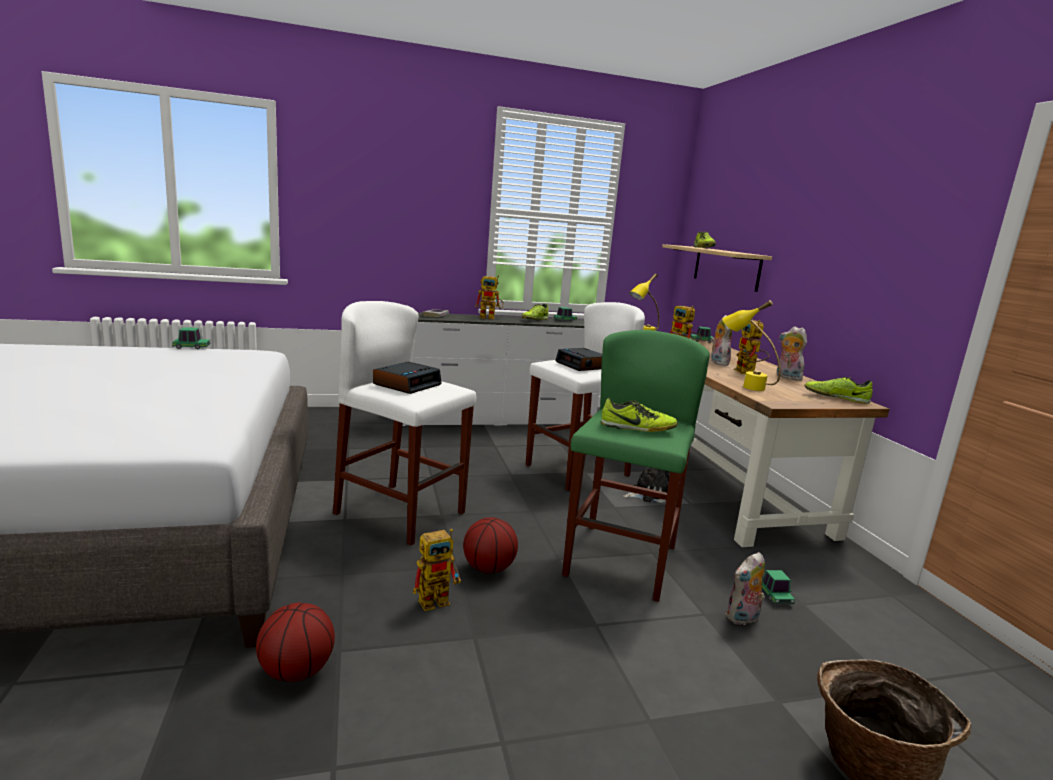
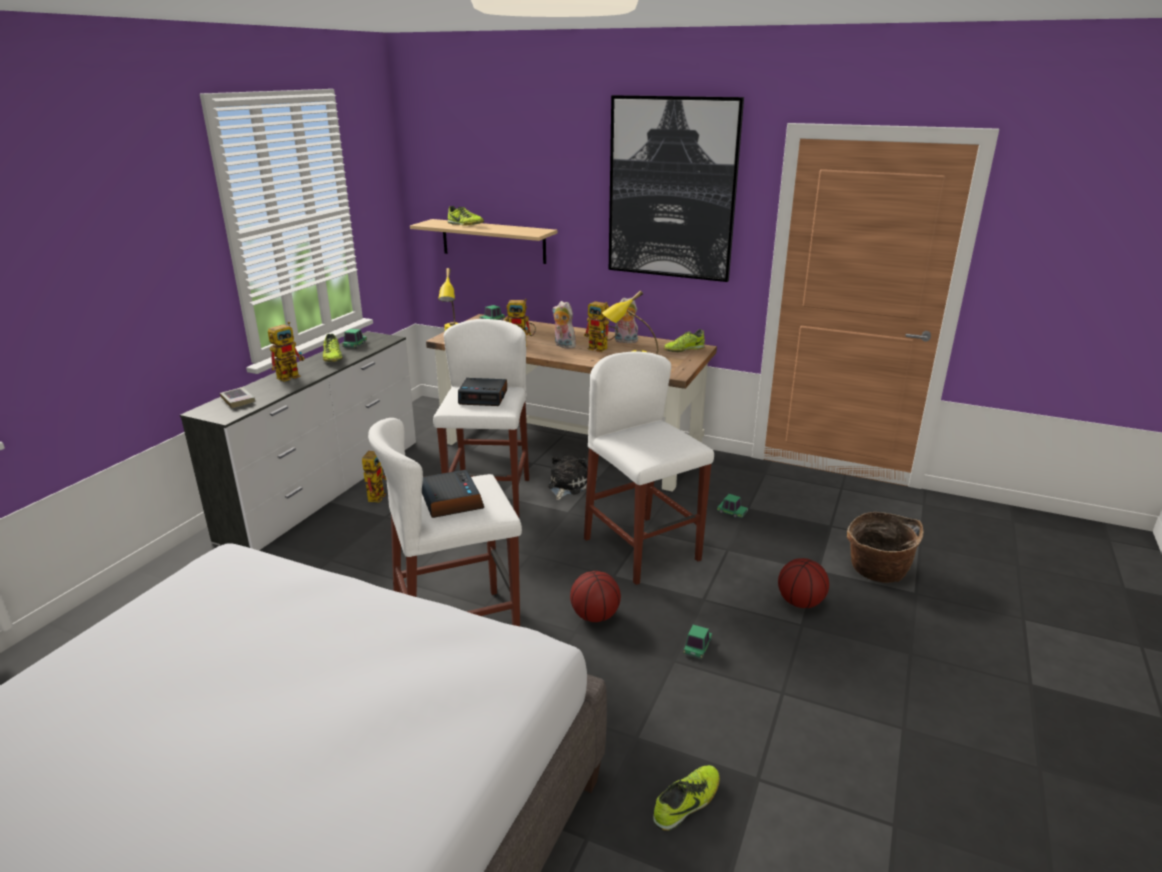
camera: 50 degrees left, 10 degrees up
toy car [172,327,210,349] -> toy car moved to [683,625,712,659]
basketball [256,603,335,682] -> basketball moved to [778,558,829,608]
toy robot [413,529,461,611] -> toy robot moved to [362,451,386,503]
green stool [562,330,710,602] -> white stool [584,351,714,585]
shoe [601,398,678,432] -> shoe moved to [653,765,720,831]
plush toy [725,552,765,625] -> none
none -> picture [609,95,744,282]

